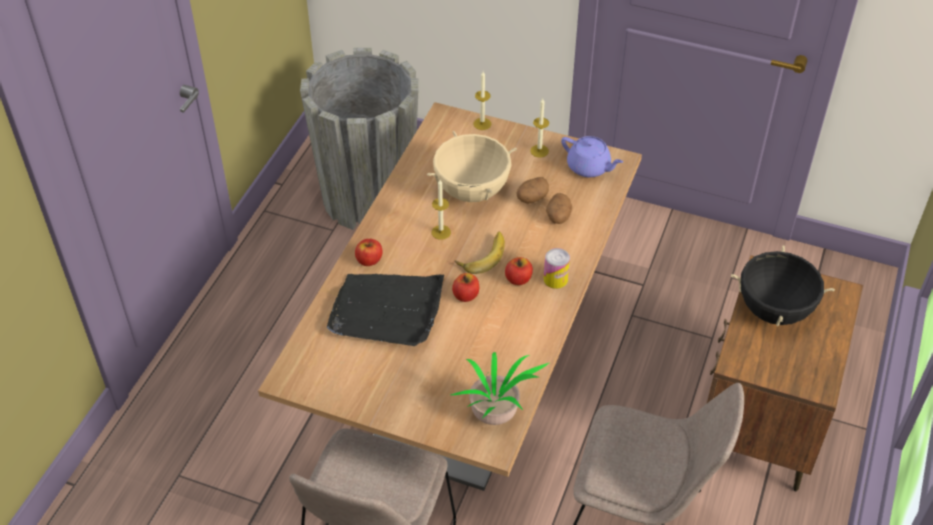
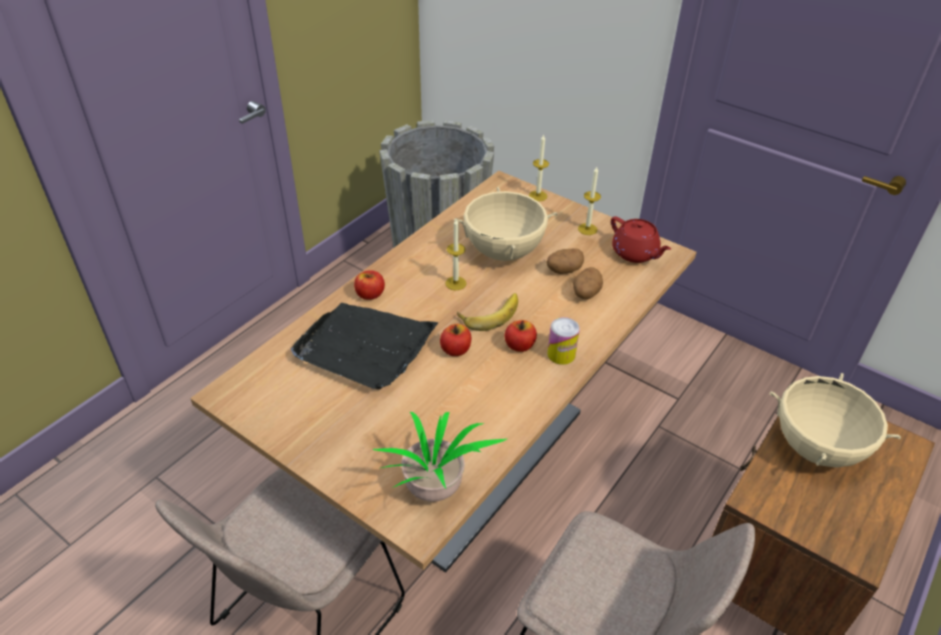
camera: 15 degrees right, 5 degrees down
purple teapot [561,136,623,177] -> red teapot [611,216,671,263]
black cooking pot [731,245,835,326] -> beige cooking pot [770,373,901,468]

